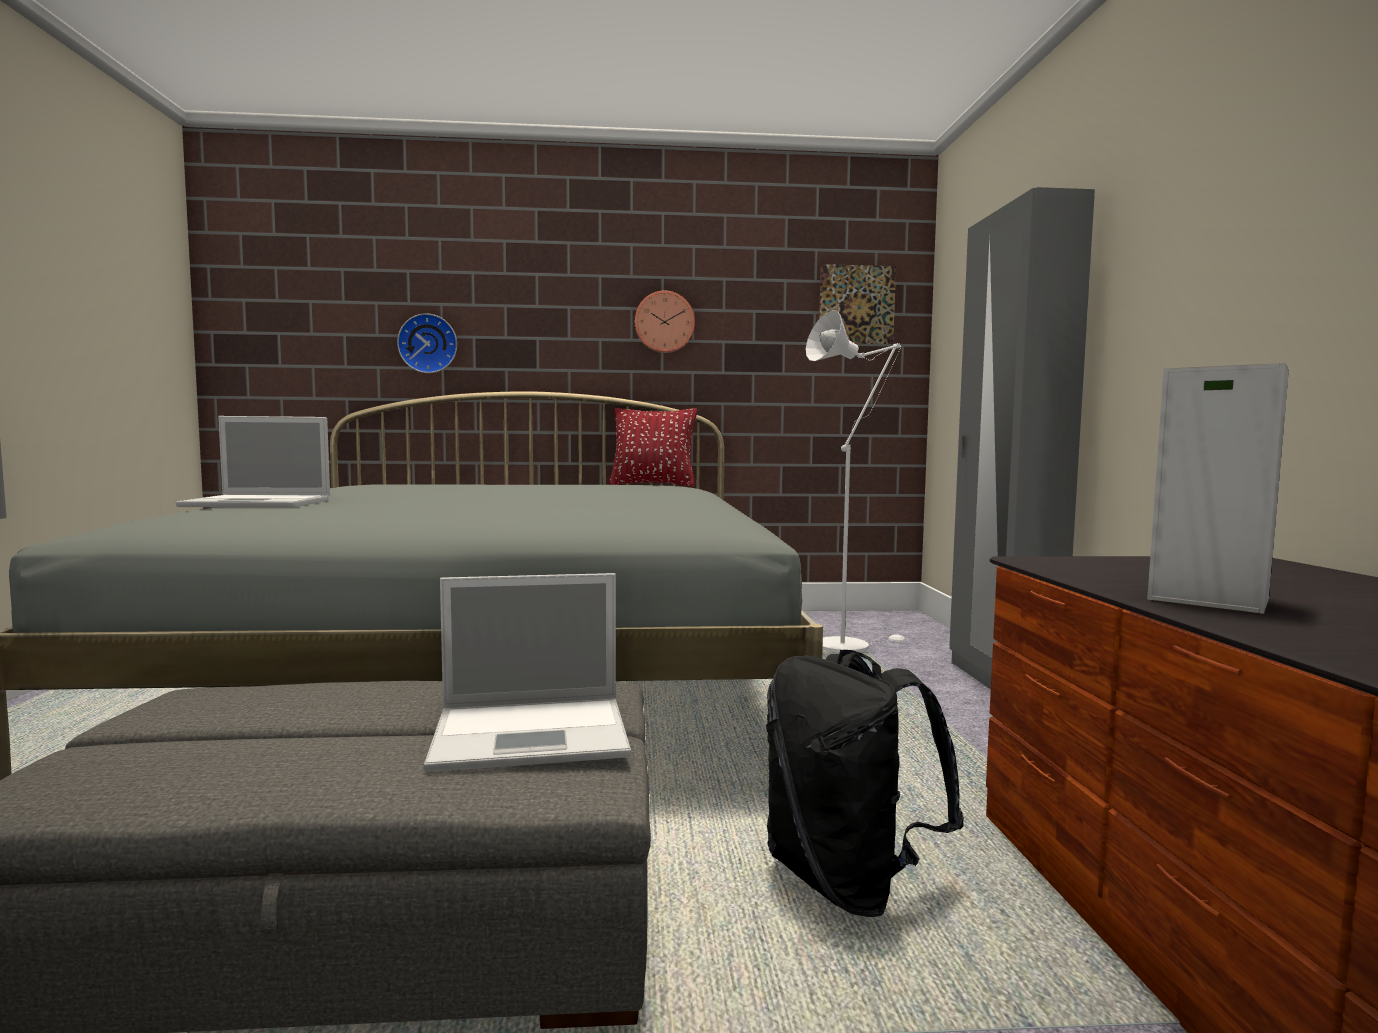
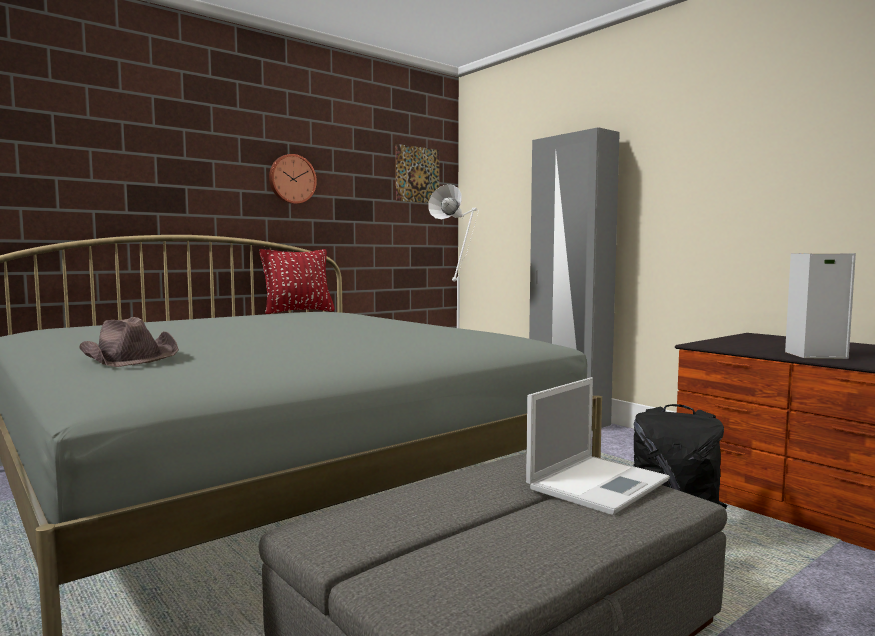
camera: 35 degrees left, 0 degrees up
laptop [176,416,330,507] -> brown hat [79,317,179,367]
wall clock [397,313,457,373] -> none

